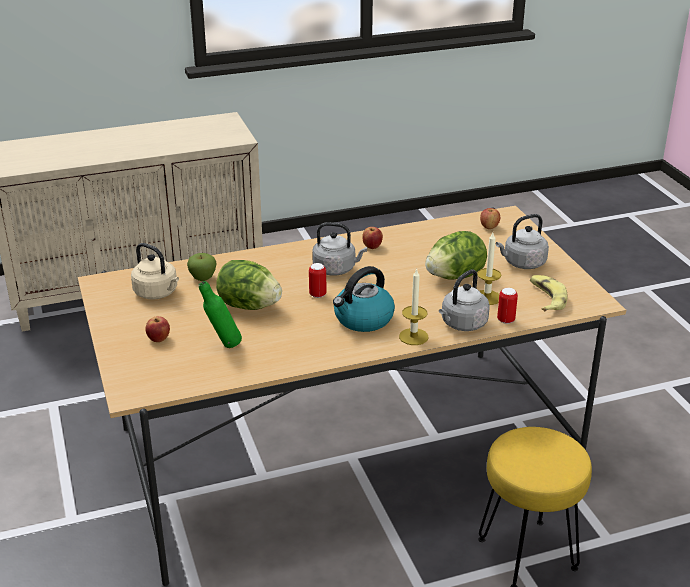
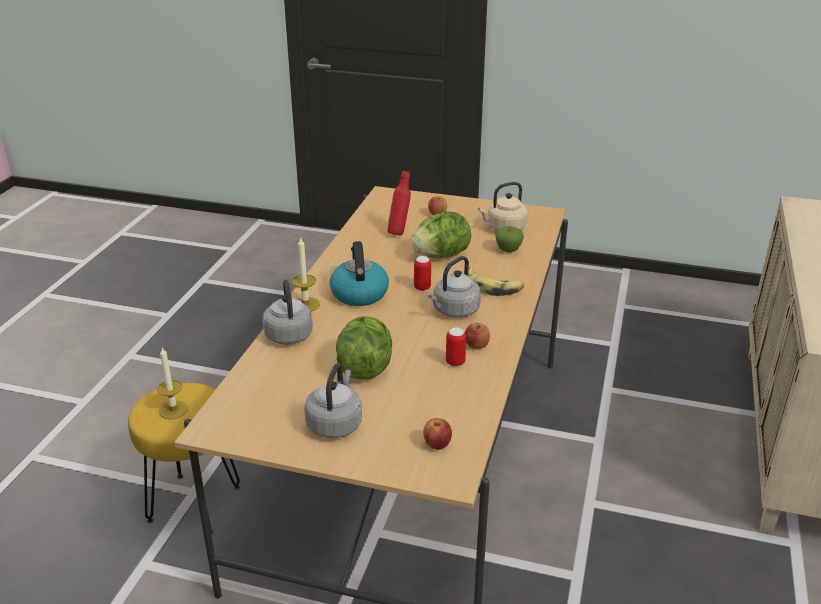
camera: 125 degrees right, 0 degrees up
green bottle [199,281,242,348] -> red bottle [387,171,411,235]
candle [477,233,501,305] -> candle moved to [157,347,188,419]
can [497,288,518,324] -> can moved to [446,327,466,367]
banana [530,275,568,311] -> banana moved to [468,267,524,296]

